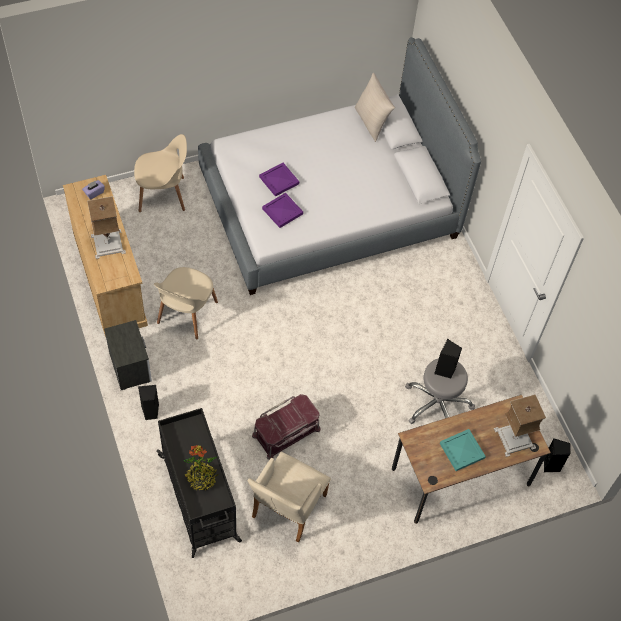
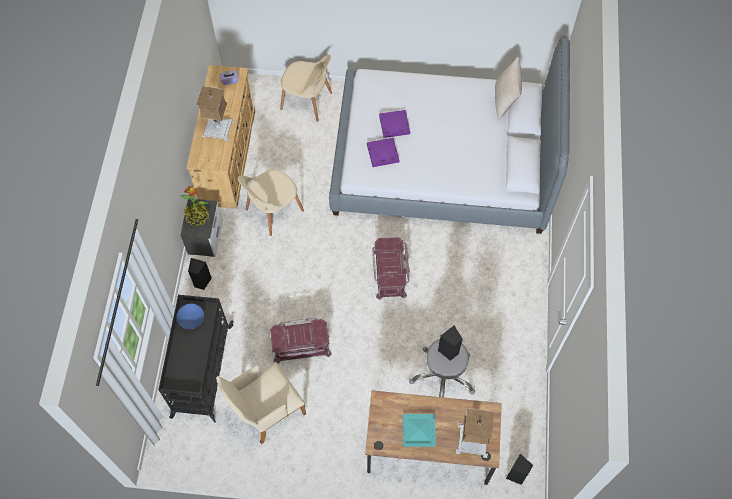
camera: 30 degrees right, 5 degrees up
potted plant [184,445,219,490] -> potted plant moved to [181,186,210,226]
none -> blue bowl [176,304,204,329]
none -> red storage box [372,237,410,300]

